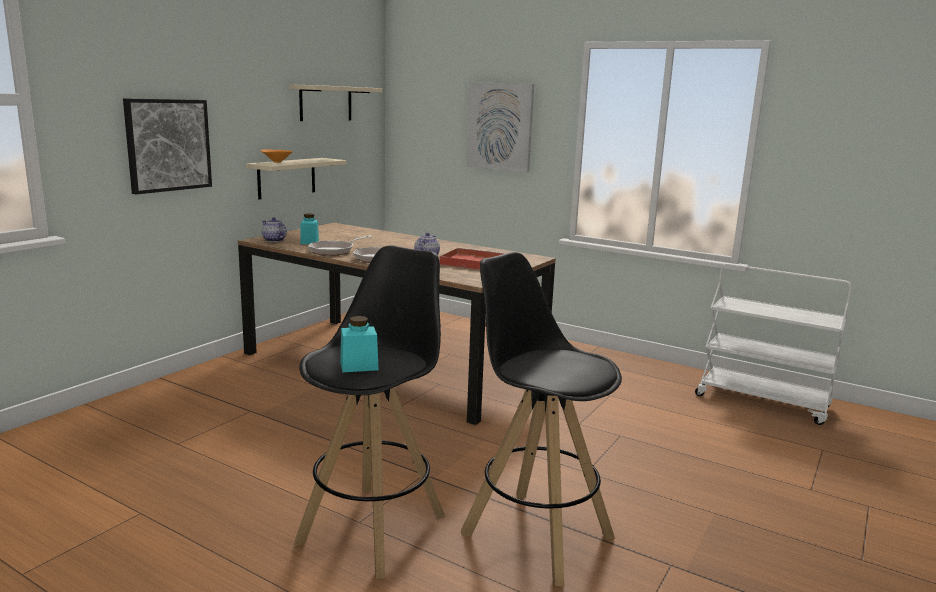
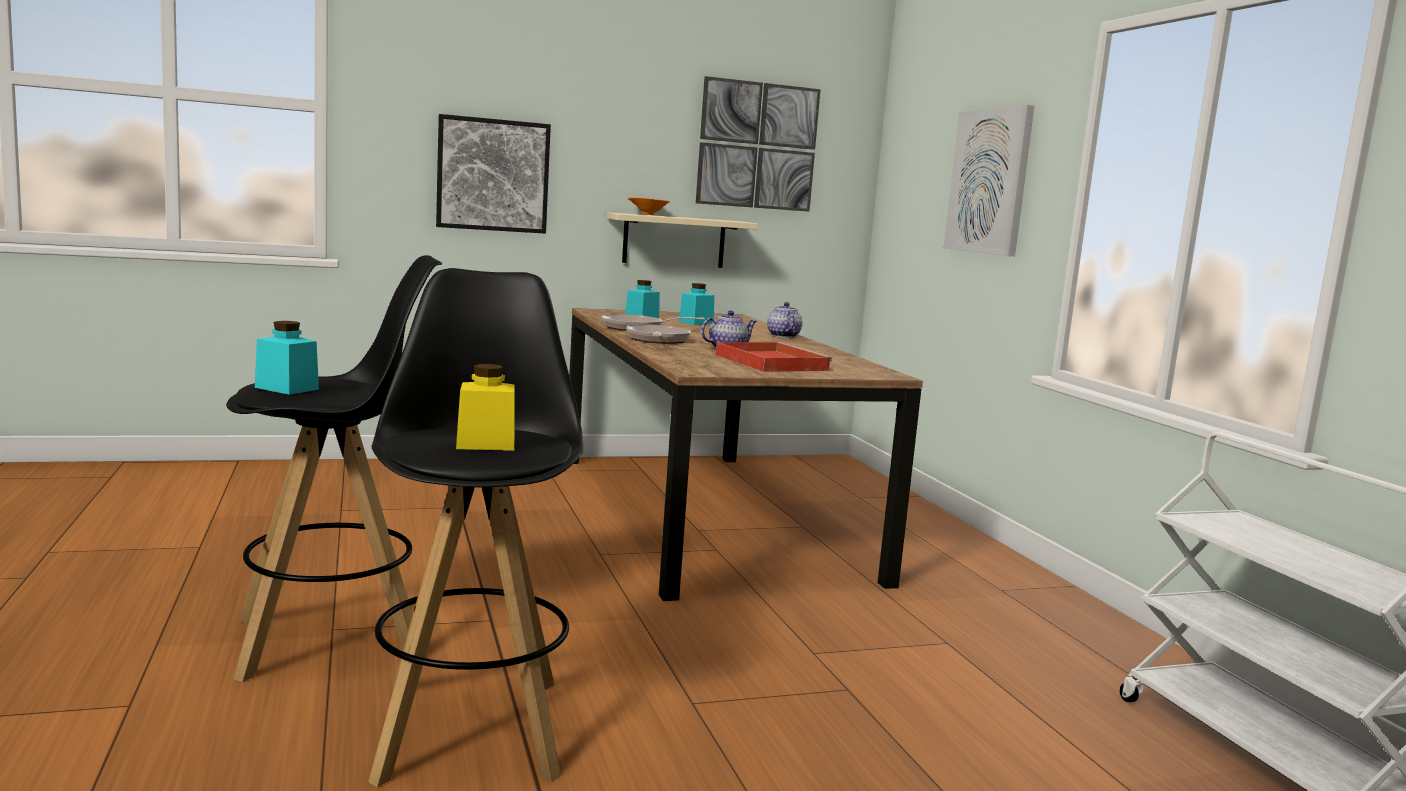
camera: 40 degrees right, 5 degrees down
teapot [262,217,287,242] -> teapot moved to [767,302,802,338]
beige shelf [289,84,382,121] -> picture [696,76,821,212]
none -> yellow jar [456,364,515,451]
none -> turquoise jar [679,283,714,325]

